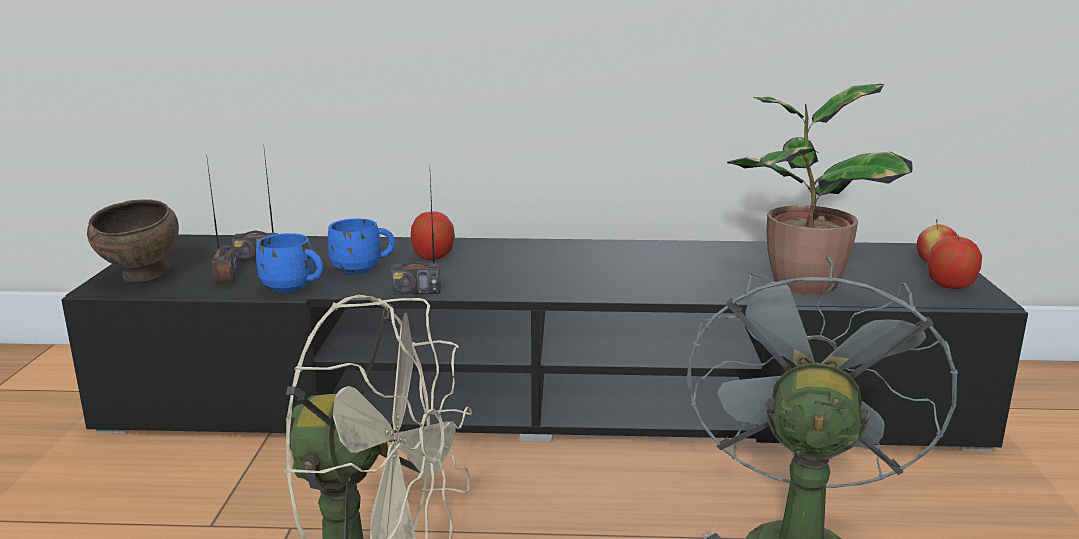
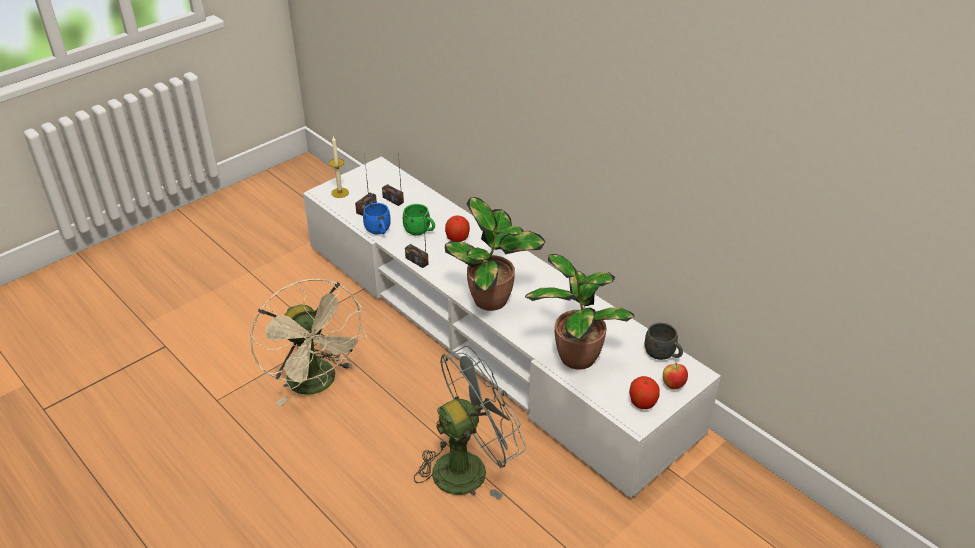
camera: 45 degrees right, 20 degrees up
black tv stand [61,234,1028,451] -> white tv stand [303,156,721,498]
brown bowl [87,199,179,282] -> candle [329,136,349,198]
blue mug [328,219,395,275] -> green mug [403,204,435,236]
none -> potted plant [445,197,545,311]
none -> grey mug [645,323,683,360]

